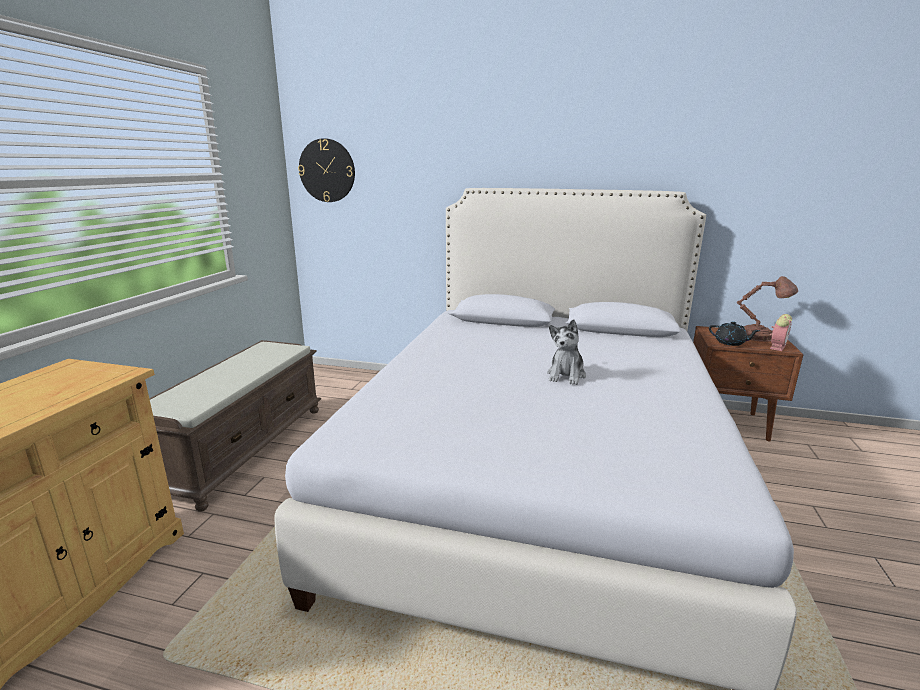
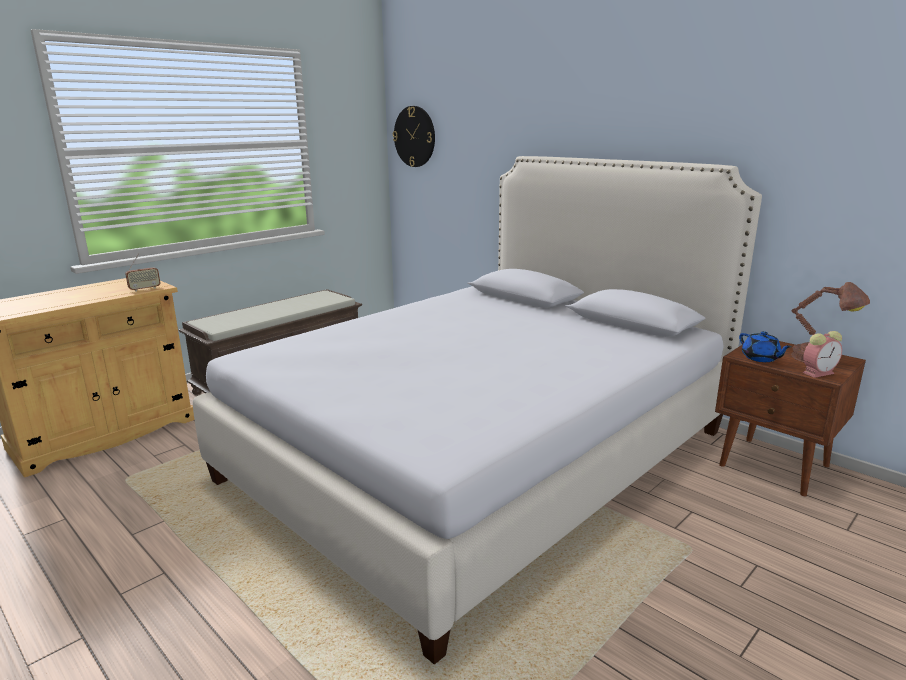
camera: 30 degrees right, 0 degrees up
plush toy [547,319,586,385] -> none
black teapot [709,321,761,346] -> blue teapot [739,331,791,362]
none -> radio [125,254,160,291]

